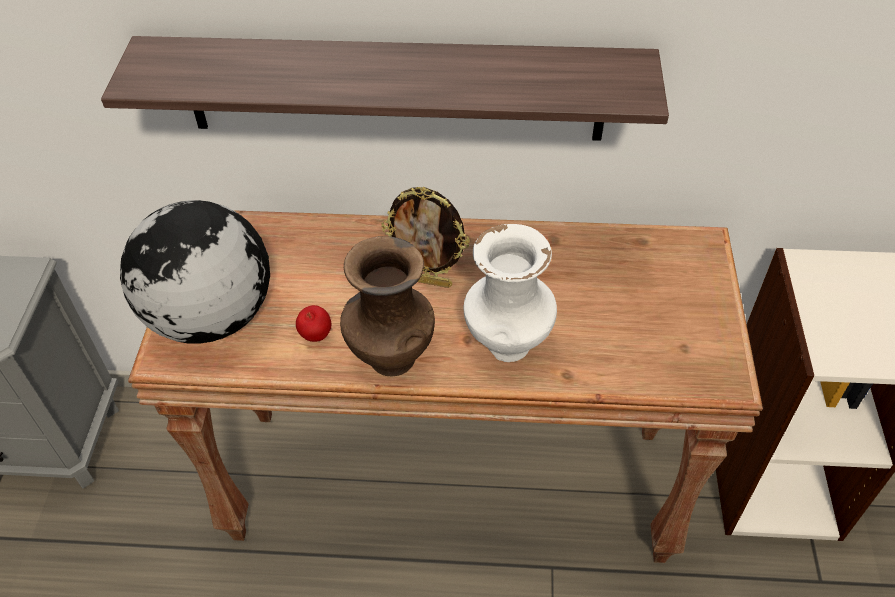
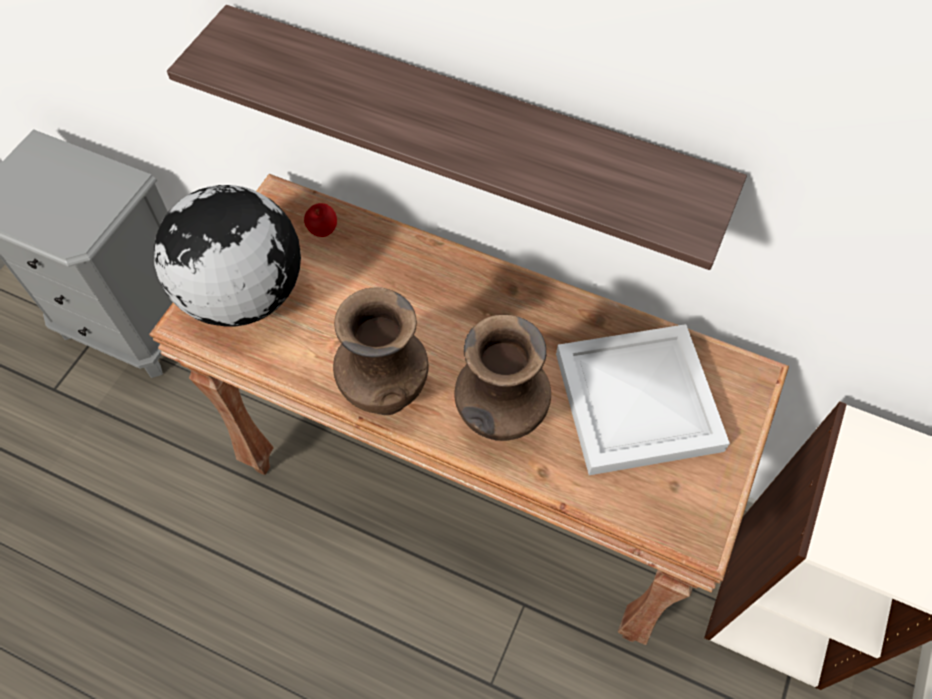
camera: 20 degrees right, 10 degrees up
apple [296,305,331,342] -> apple moved to [304,203,337,237]
picture frame [381,186,470,288] -> none
white vase [464,224,557,362] -> brown vase [454,315,551,441]
none -> white tray [556,324,730,475]

